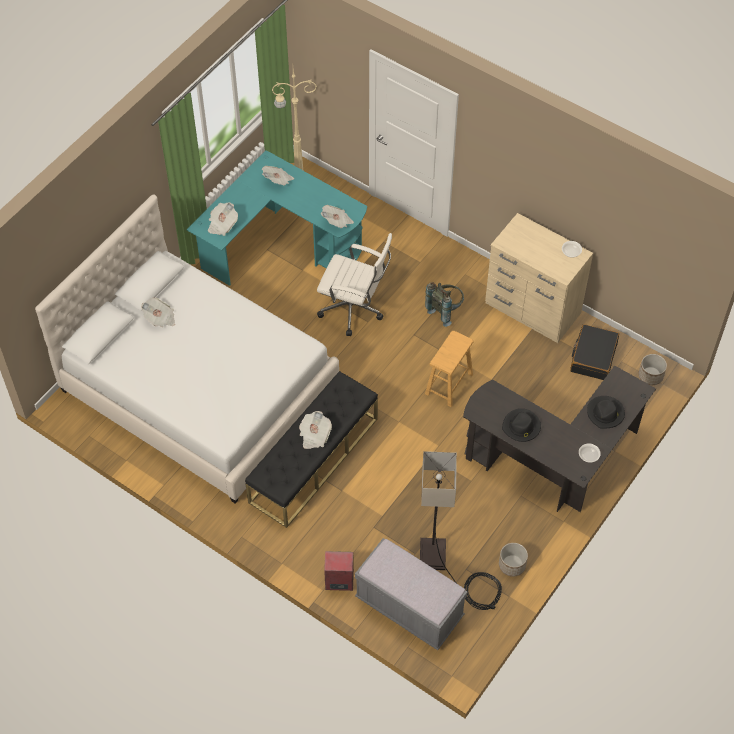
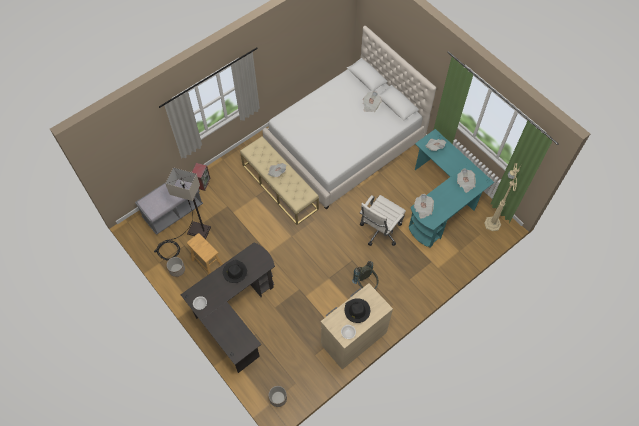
camera: 105 degrees right, 5 degrees up
black bench [245,371,378,528] -> beige bench [240,136,319,225]
brown stool [425,331,474,407] -> brown stool moved to [187,233,223,275]
black suitcase [570,324,619,380] -> none
black hat [587,396,625,429] -> black hat moved to [345,298,370,323]

